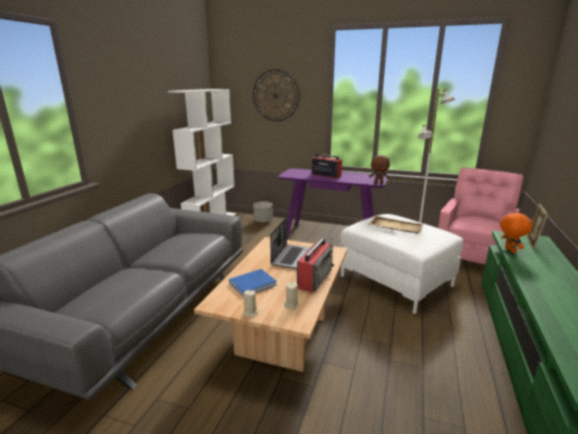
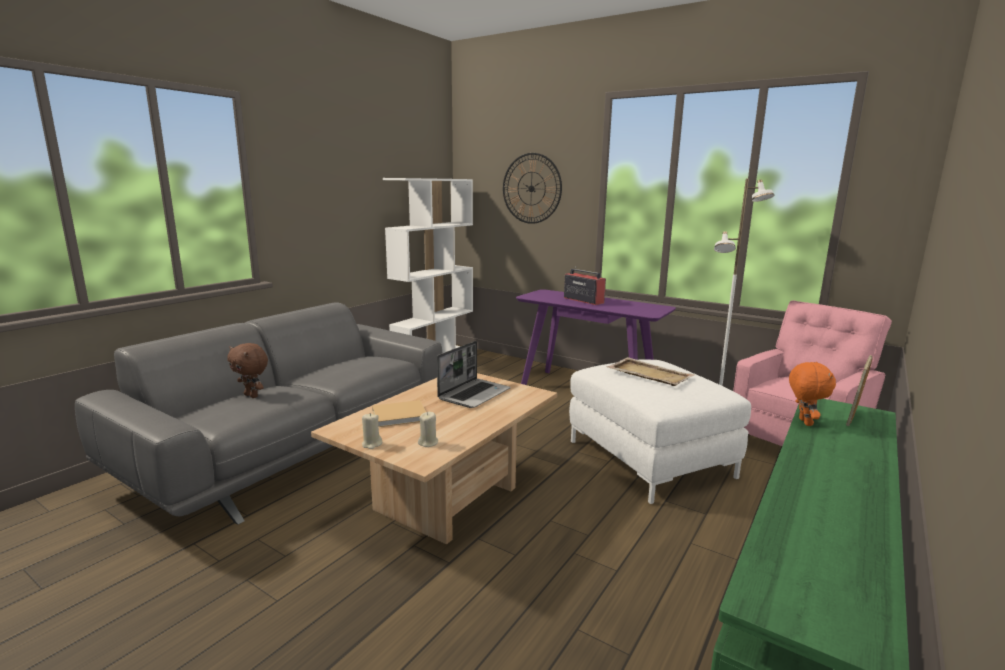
camera: 15 degrees right, 5 degrees down
blue book [229,269,277,297] -> beige book [372,400,426,427]
grey planter [253,201,273,223] -> none
radio [297,237,334,292] -> none
brown plush toy [369,155,390,184] -> brown plush toy moved to [227,343,268,398]

